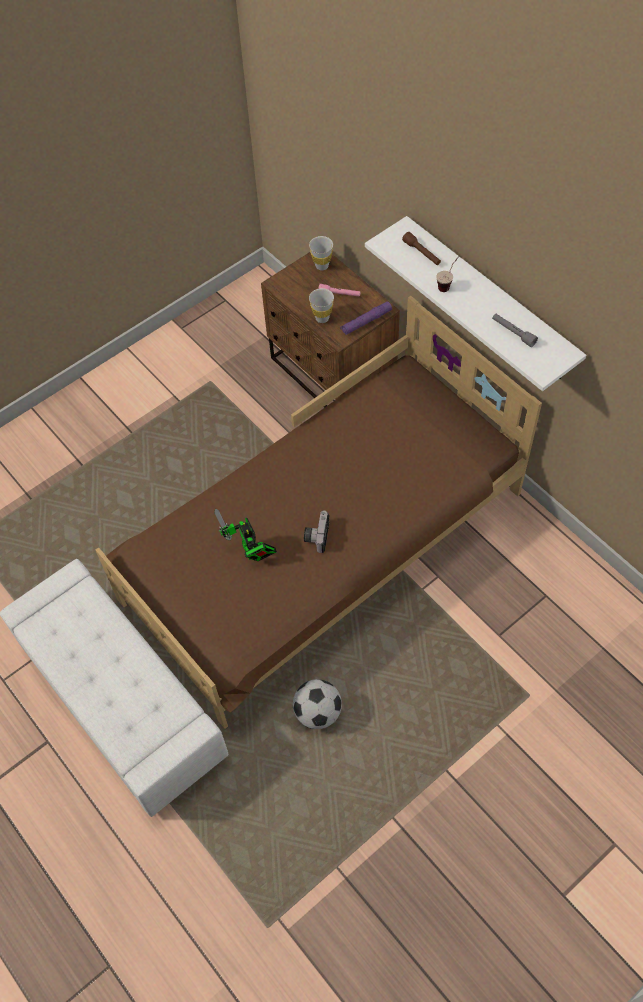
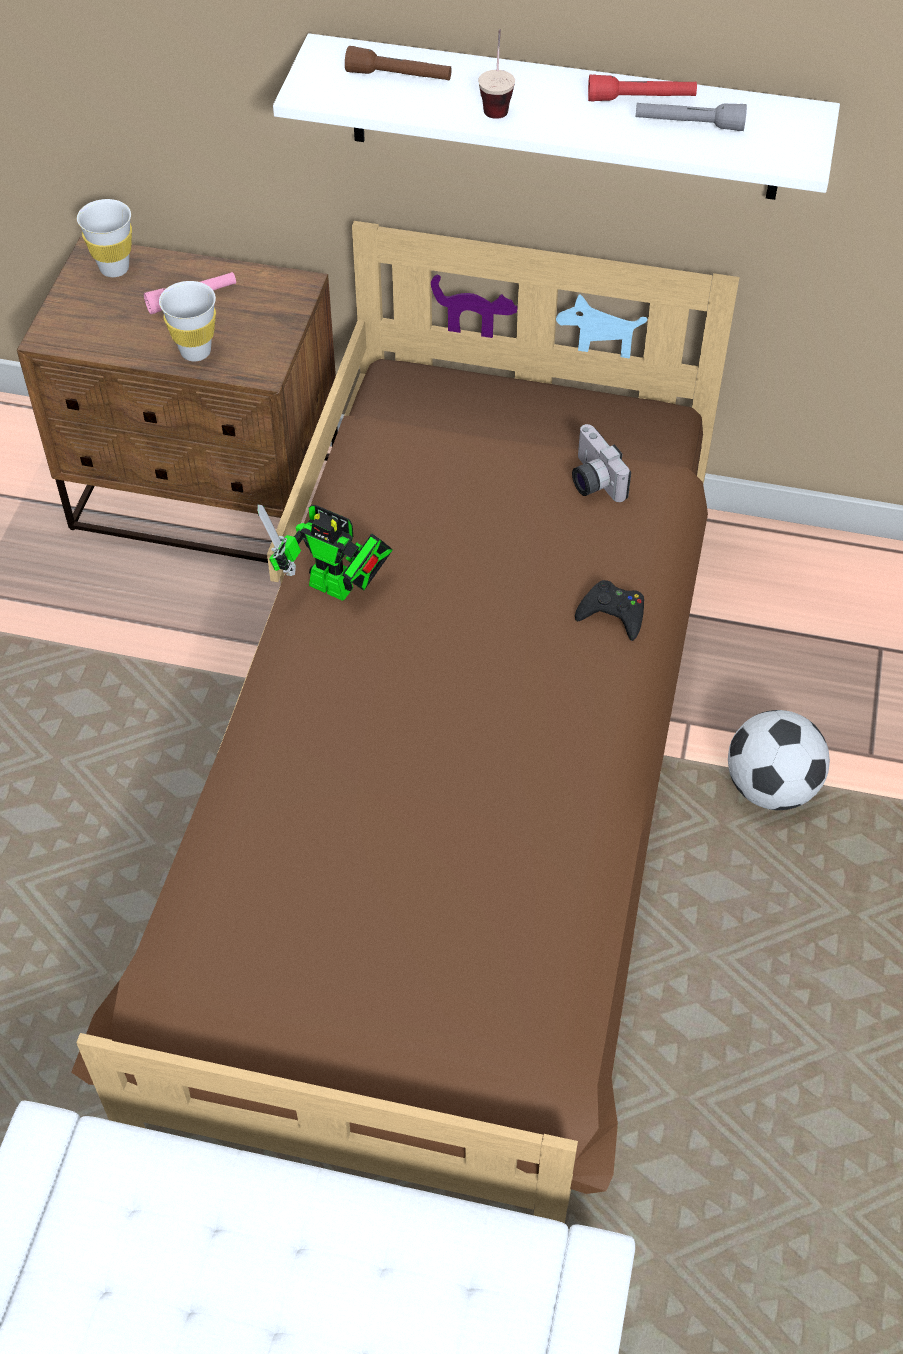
camera: 40 degrees left, 5 degrees down
toy robot [214,509,277,561] -> toy robot moved to [257,504,393,601]
football [293,679,342,729] -> football moved to [728,710,830,810]
camera [304,511,329,553] -> camera moved to [572,424,631,502]
purple flashlight [340,301,392,335] -> none
none -> black game controller [575,580,644,641]
none -> red flashlight [588,74,697,101]

